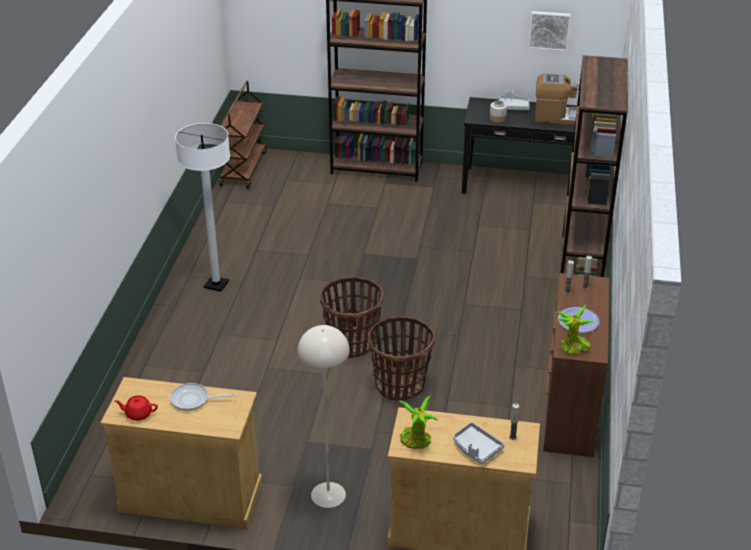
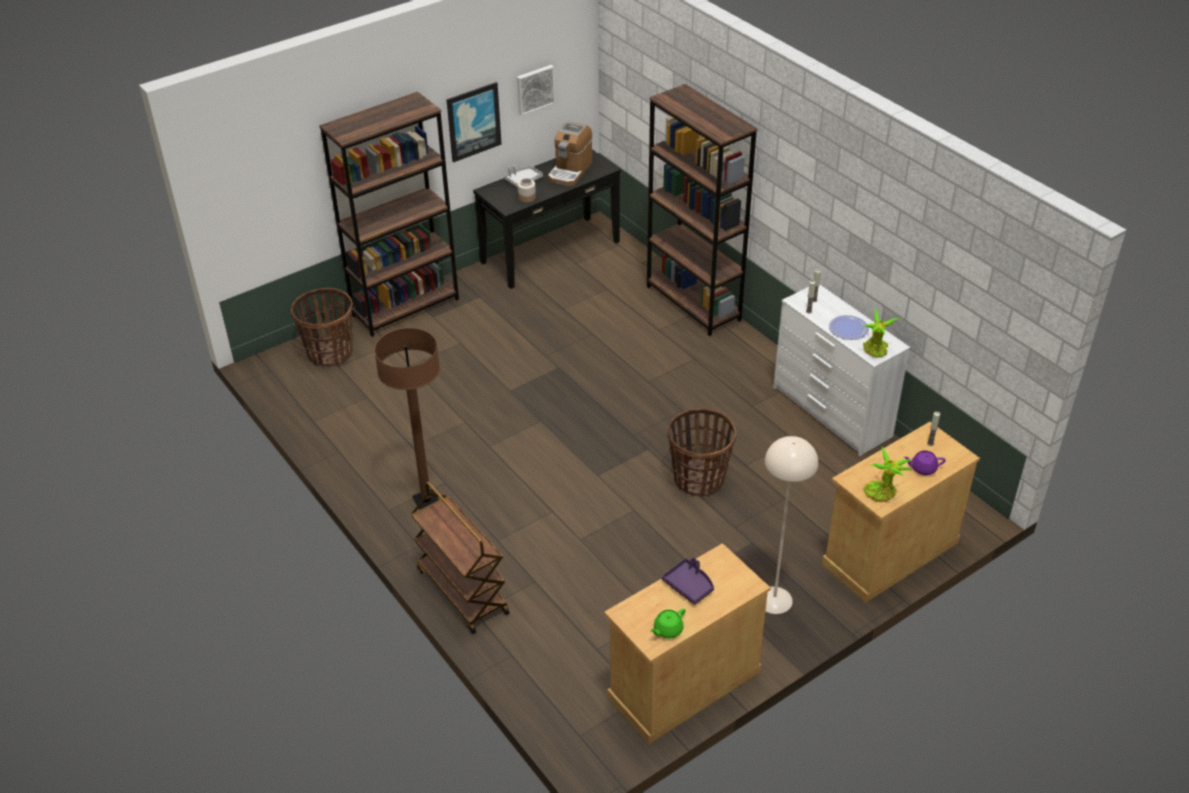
camera: 45 degrees left, 5 degrees up
red teapot [115,395,158,421] -> green teapot [650,608,686,638]
frying pan [170,383,237,411] -> purple tray [662,557,714,605]
white floor lamp [175,123,230,292] -> brown floor lamp [374,328,440,510]
brown cart [219,81,267,189] -> brown cart moved to [411,481,509,634]
basket [320,277,383,358] -> basket moved to [291,288,353,367]
grey tray [453,422,504,464] -> purple teapot [904,450,946,475]
coffee machine [535,73,579,125] -> coffee machine turned 150 degrees clockwise [548,121,592,186]
brown dresser [543,273,609,457] -> white dresser [773,284,910,456]
none -> picture [446,82,502,163]

